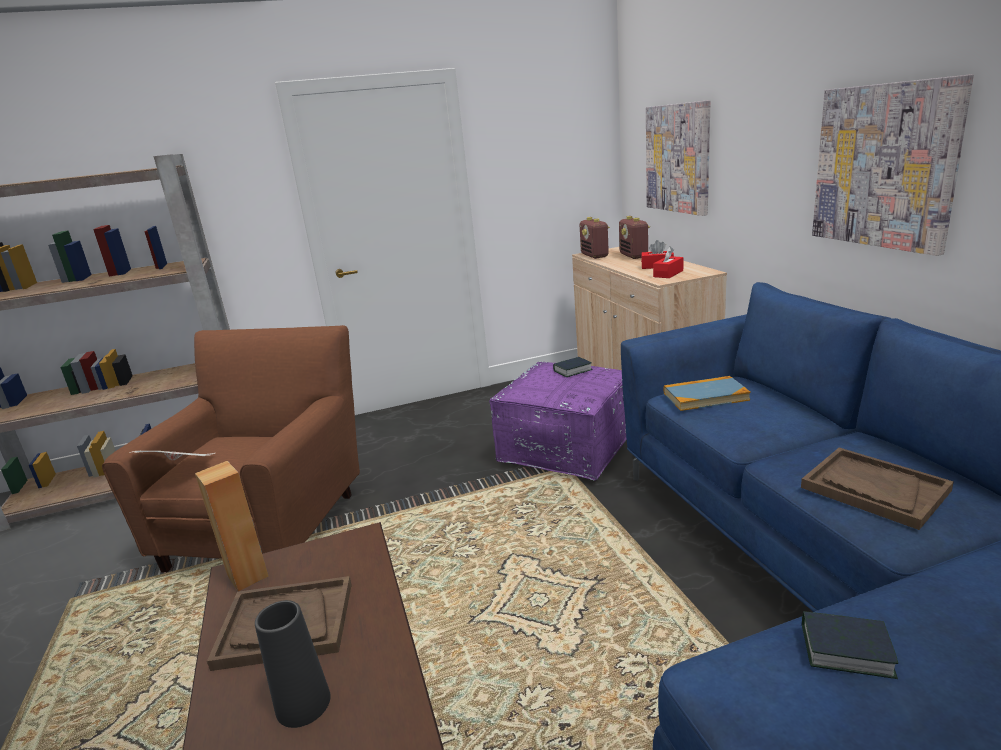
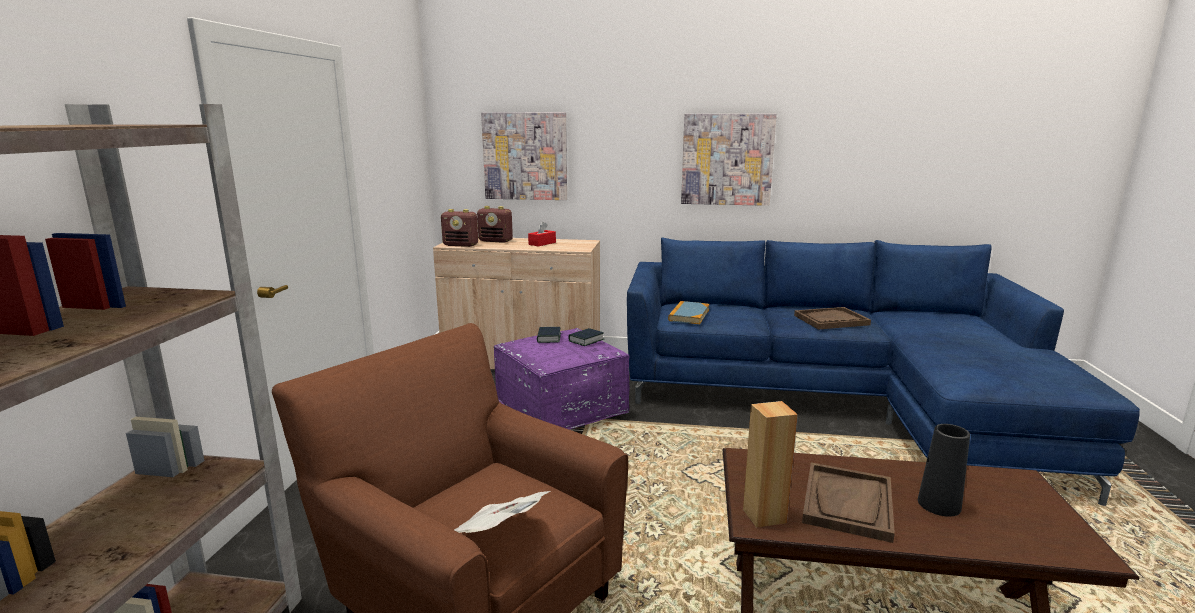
camera: 65 degrees left, 5 degrees down
red tissue box [653,246,683,278] -> none
book [802,611,898,679] -> book moved to [569,328,604,346]

